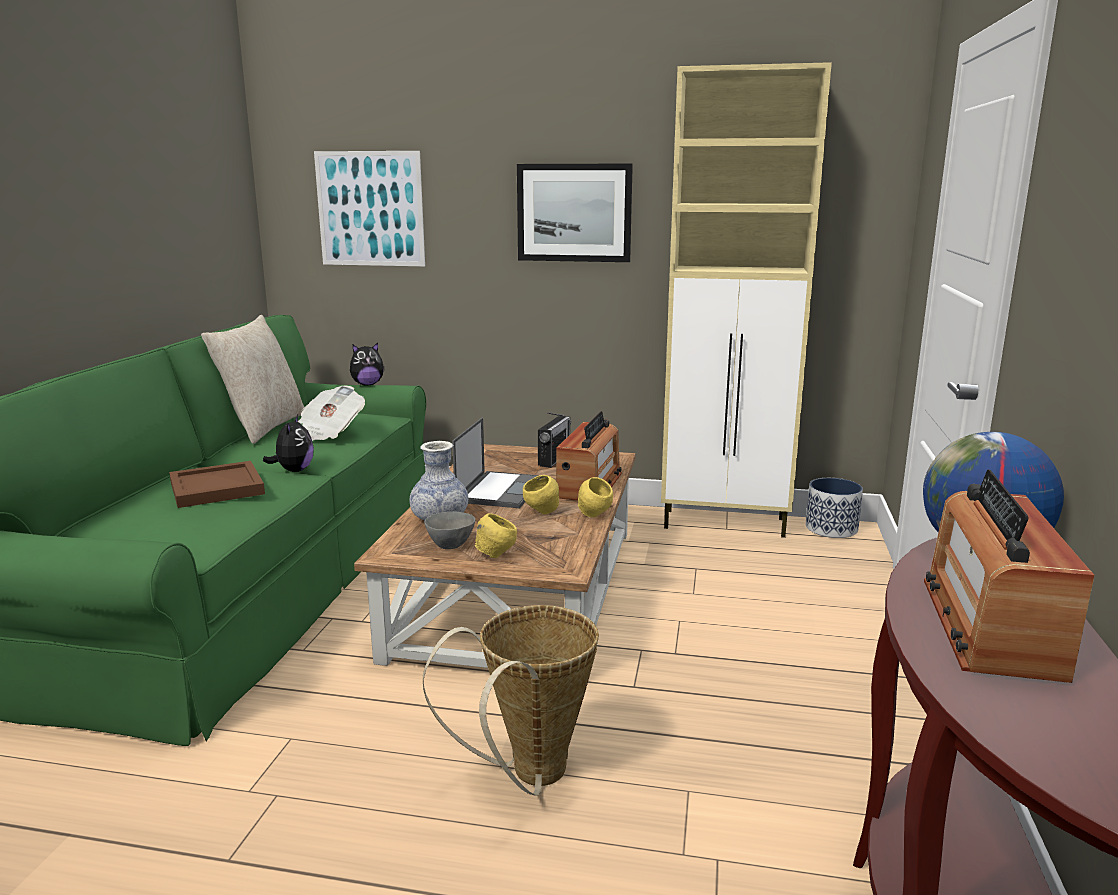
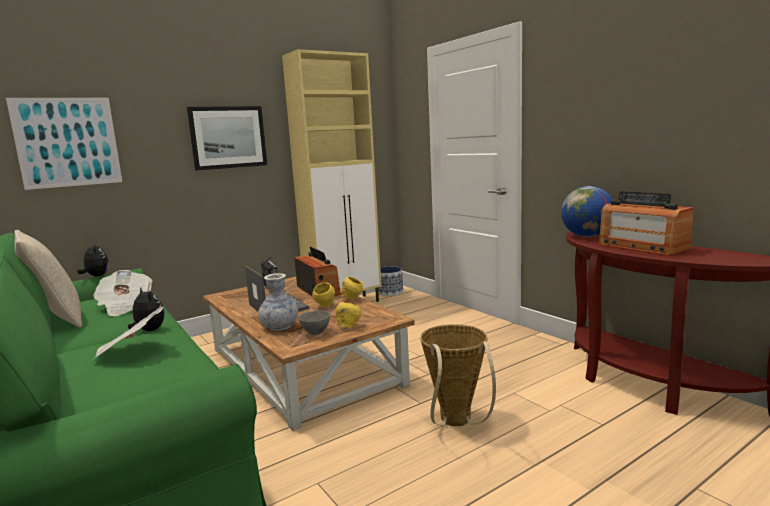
camera: 45 degrees left, 5 degrees down
brown tray [169,461,265,508] -> newspaper [94,307,163,358]
plush toy [350,343,385,385] -> plush toy turned 60 degrees counterclockwise [77,245,109,276]

